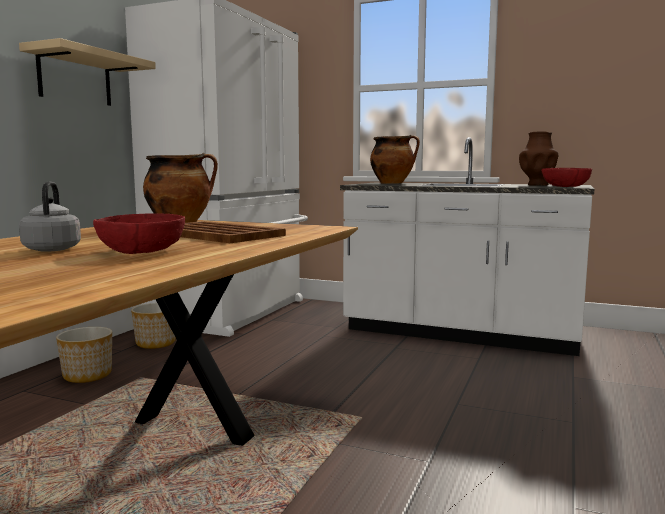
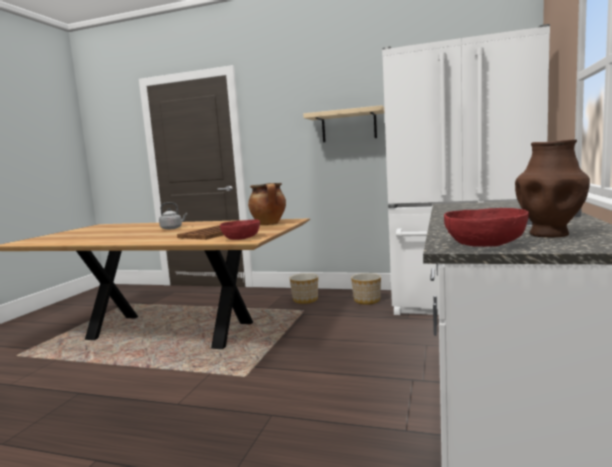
camera: 85 degrees right, 0 degrees up
red bowl [93,213,185,254] -> red bowl moved to [220,219,260,240]
cooking pot [370,135,420,184] -> none

